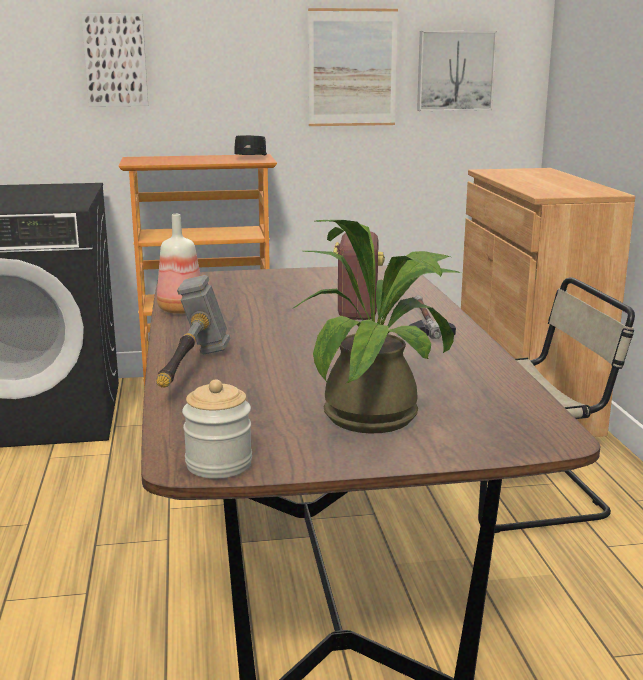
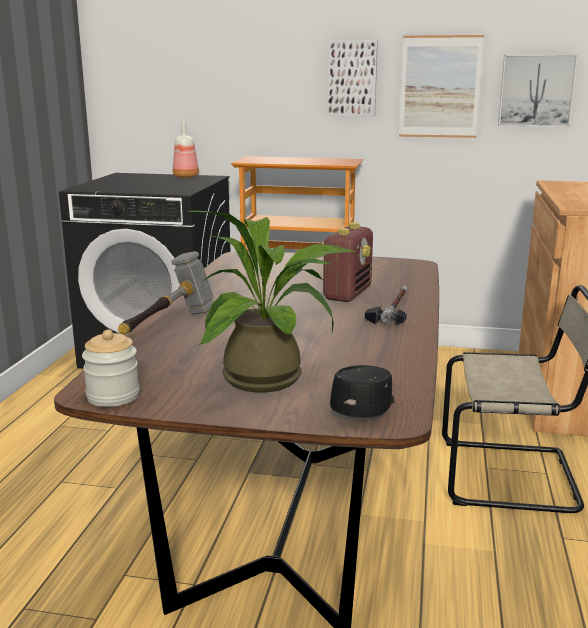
camera: 20 degrees right, 0 degrees up
picture [81,13,148,107] -> picture moved to [328,40,378,117]
bottle [157,214,201,314] -> bottle moved to [173,122,199,178]
black cap [234,135,267,155] -> black cap moved to [330,365,394,418]

